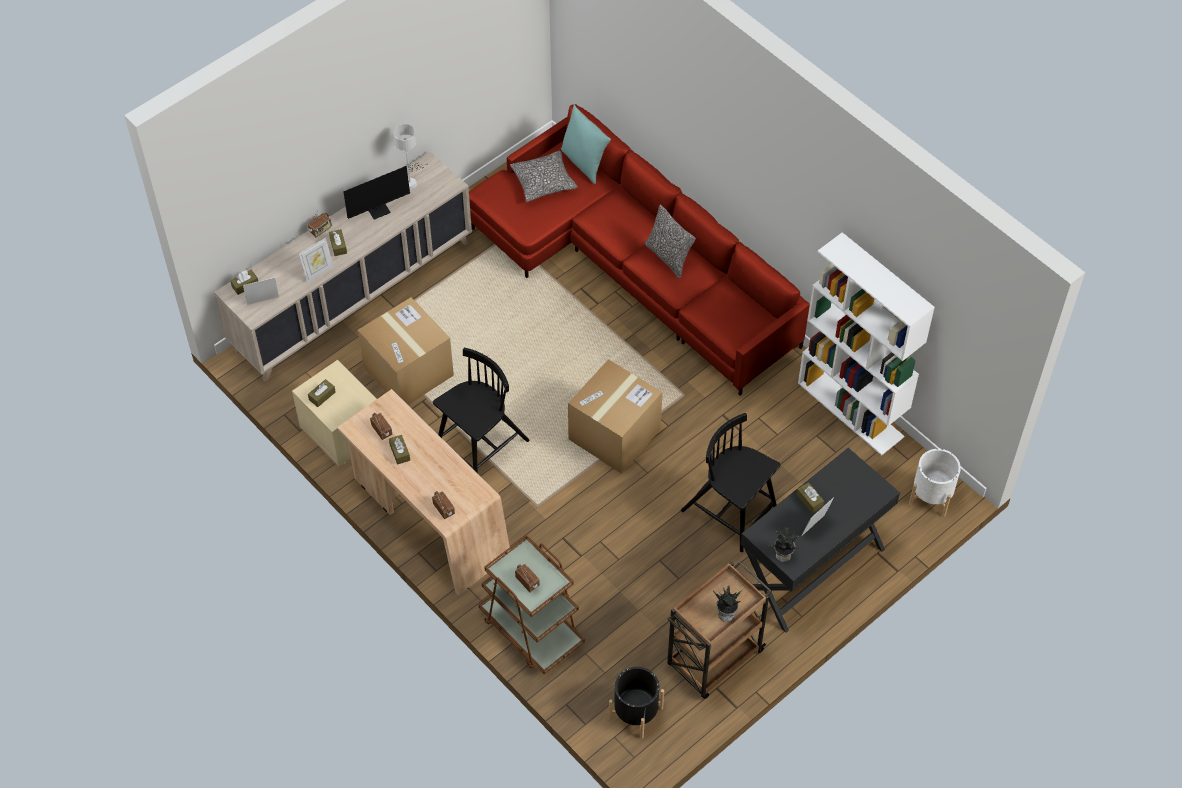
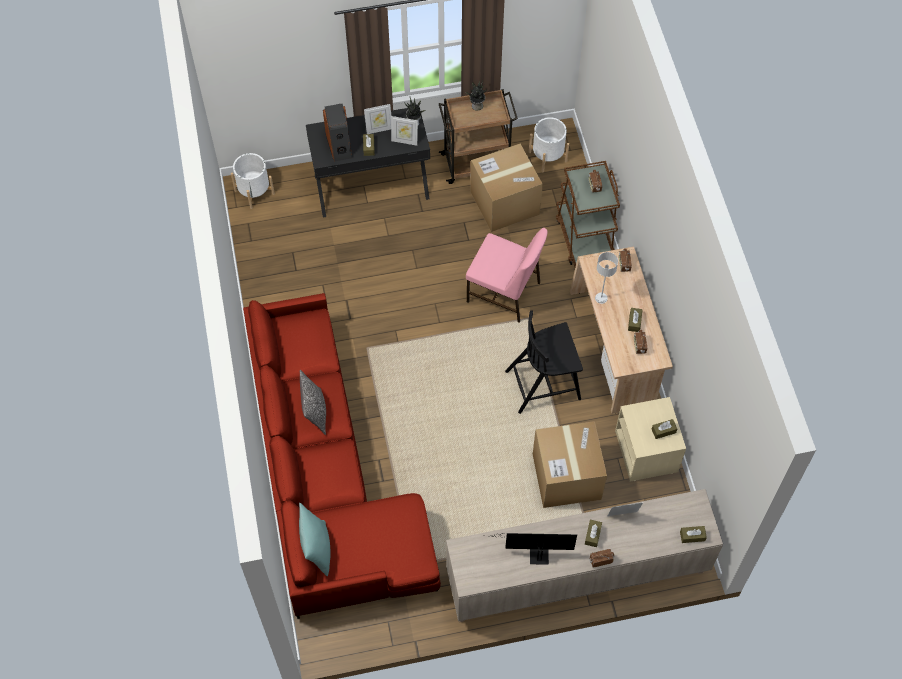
camera: 150 degrees left, 5 degrees up
picture frame [243,277,279,305] -> picture frame moved to [391,116,418,146]
grey table lamp [393,124,417,189] -> grey table lamp moved to [595,252,618,304]
pillow [510,150,578,202] -> none
cardboard box [568,359,663,474] -> cardboard box moved to [470,144,543,232]
black planter [609,667,664,739] -> white planter [529,117,569,172]
black chair [681,413,781,552] -> none
white bookcase [798,232,935,456] -> none
none -> speaker [323,104,352,162]
none -> pink chair [466,228,547,323]

